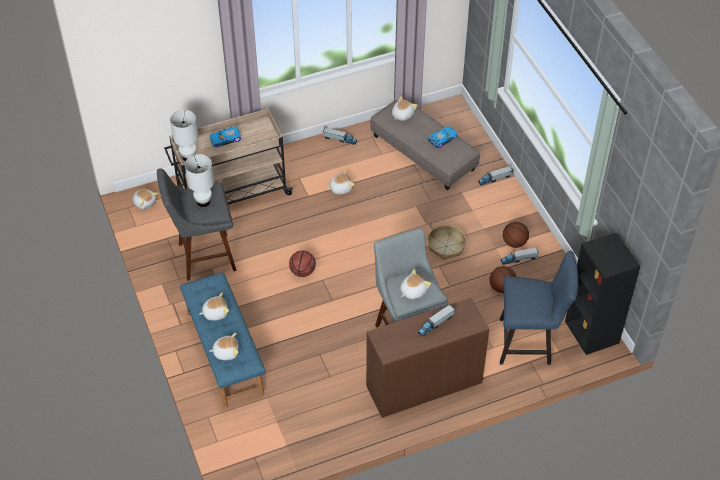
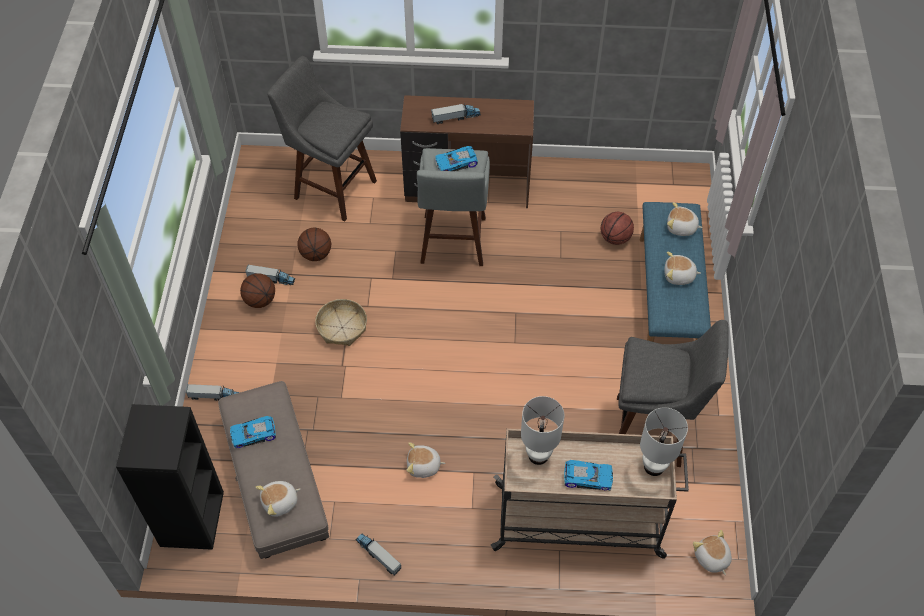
camera: 155 degrees left, 5 degrees up
white table lamp [185,154,214,207] -> white table lamp moved to [521,396,565,465]
basketball [289,250,316,277] -> basketball moved to [601,212,634,245]
plush toy [400,269,431,299] -> toy car [435,146,478,171]
blue chair [500,251,578,365] -> grey stool [267,56,377,221]
black bookcase [565,232,640,355] -> black bookcase moved to [116,404,224,550]

